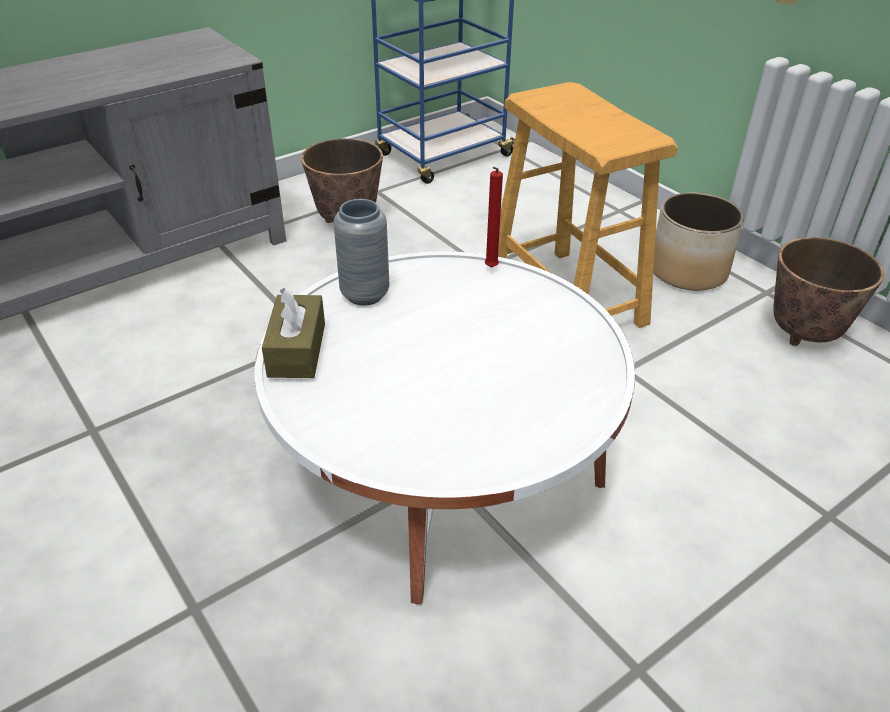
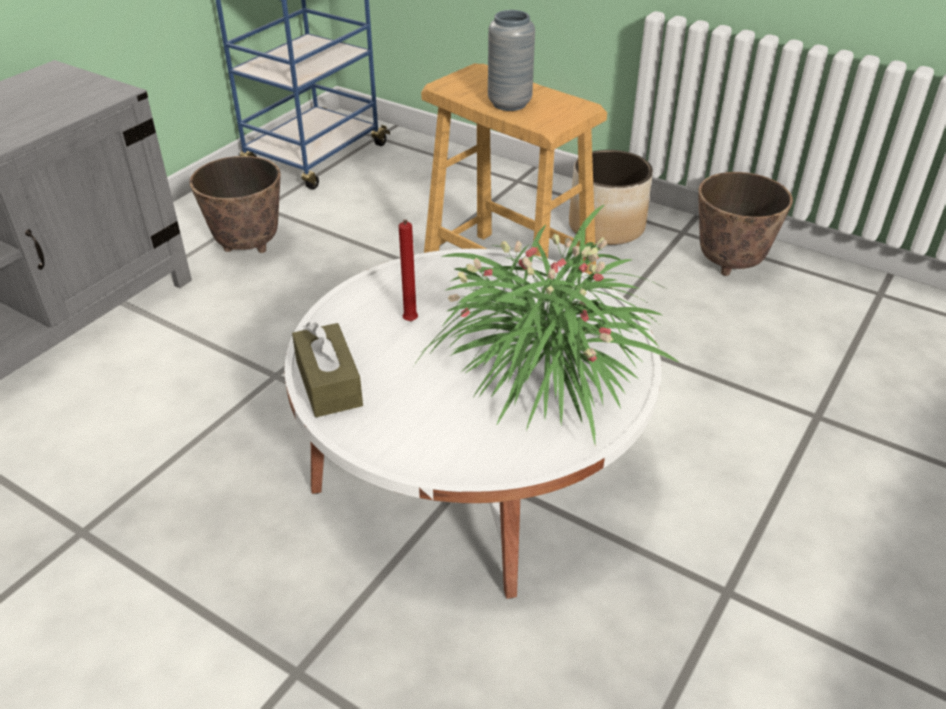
camera: 20 degrees left, 0 degrees up
grey vase [333,199,389,305] -> grey vase moved to [488,10,535,111]
red candle [485,167,503,268] -> red candle moved to [399,220,418,321]
none -> potted plant [414,205,680,447]

